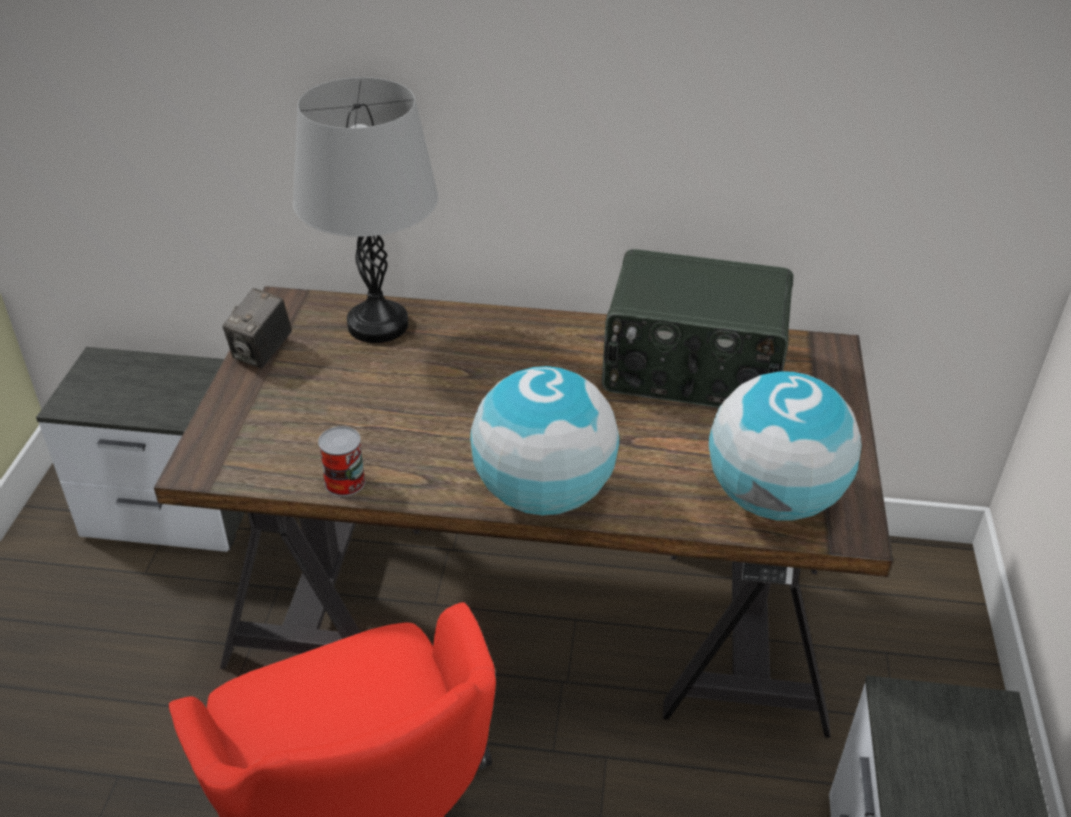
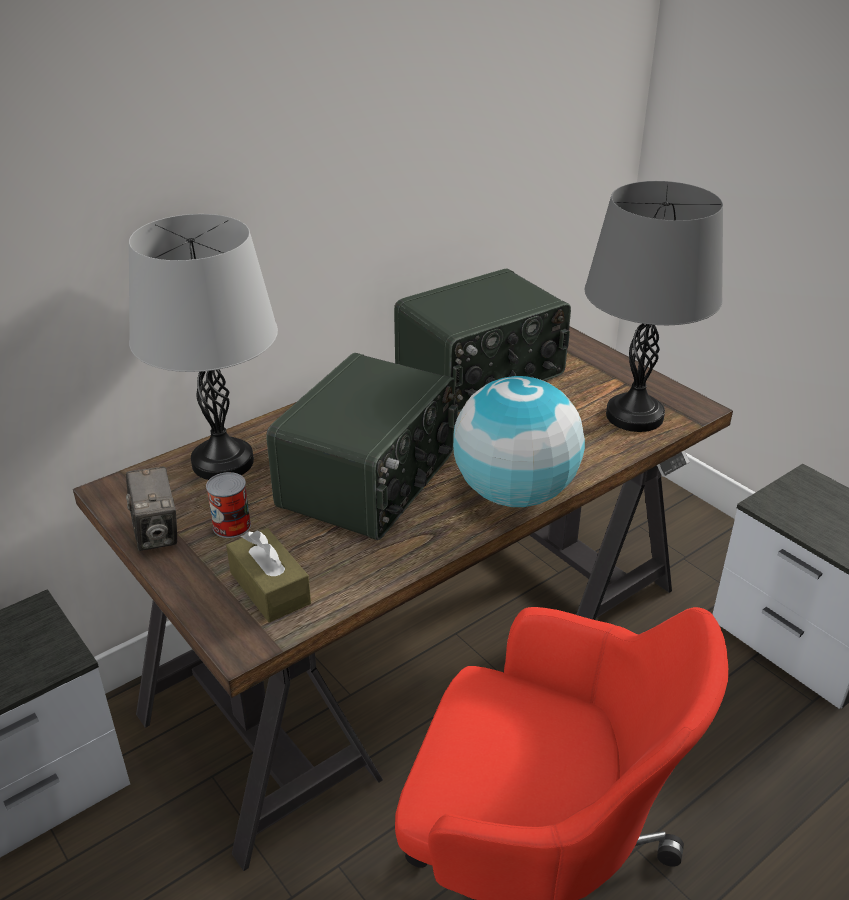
camera: 45 degrees left, 5 degrees down
can [318,426,365,496] -> can moved to [206,472,251,538]
globe [709,372,862,521] -> grey table lamp [585,181,723,432]
none -> brown tissue box [226,528,311,623]
none -> radio [266,353,458,540]

